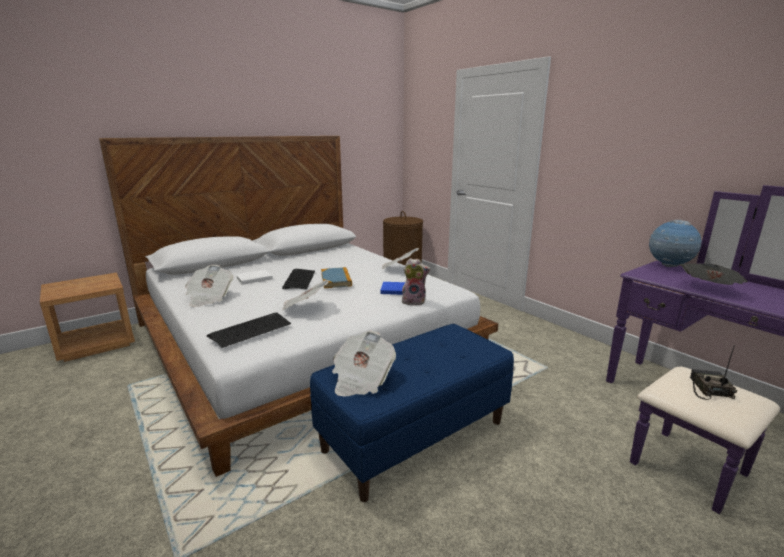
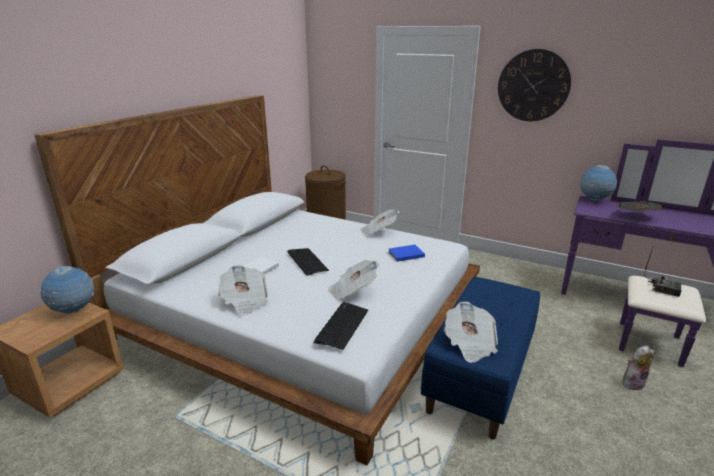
camera: 25 degrees left, 5 degrees up
book [321,267,352,288] -> none
plush toy [402,258,430,306] -> plush toy moved to [623,346,655,391]
radio [690,345,737,400] -> radio turned 135 degrees clockwise [644,245,681,297]
none -> globe [40,266,94,314]
none -> wall clock [498,49,571,121]

